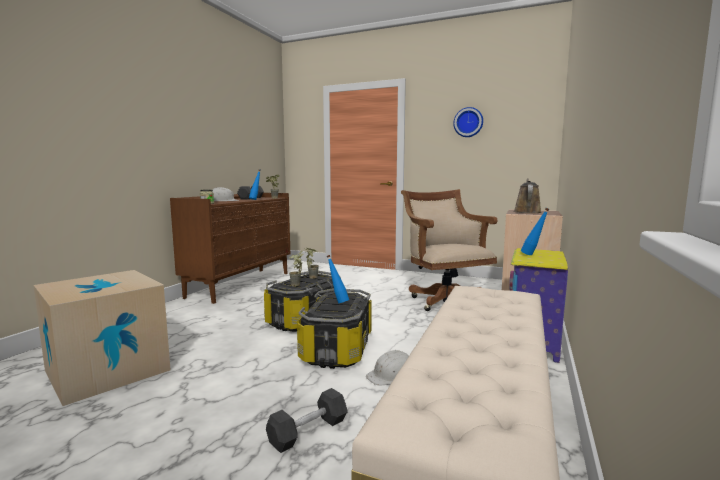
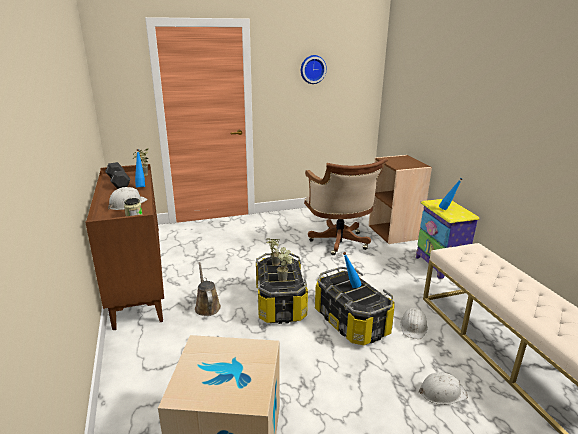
camera: 40 degrees left, 15 degrees up
black dumbbell [266,388,348,453] -> white hard hat [419,372,468,405]
office chair [401,189,498,311] -> office chair turned 135 degrees counterclockwise [304,158,388,255]
brown watering can [513,178,542,213] -> brown watering can moved to [195,262,221,316]

